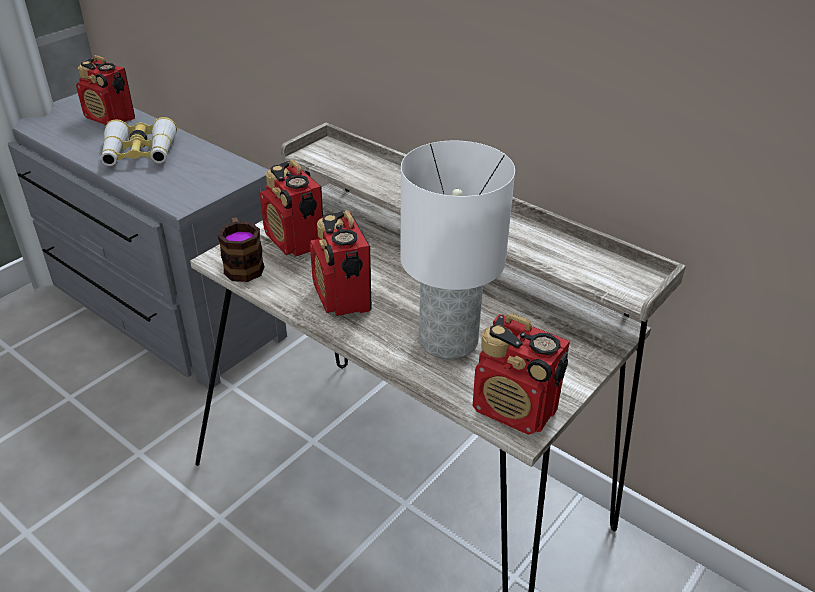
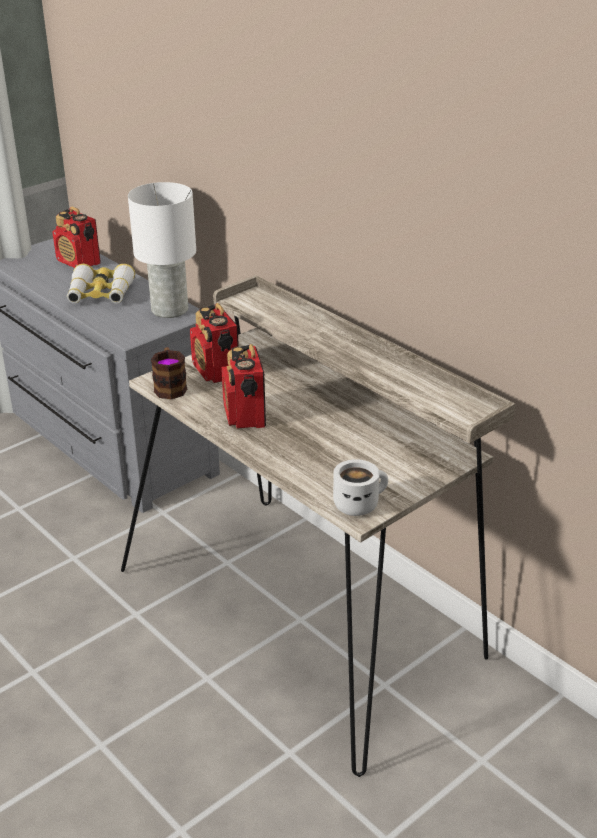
camera: 10 degrees right, 5 degrees down
white table lamp [400,141,515,359] -> white table lamp moved to [128,182,196,318]
radio [473,313,570,435] -> white mug [333,459,388,516]

